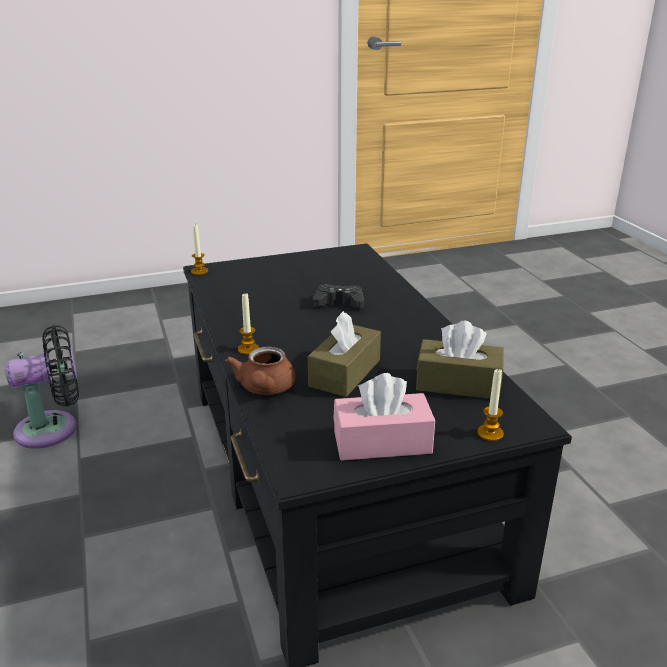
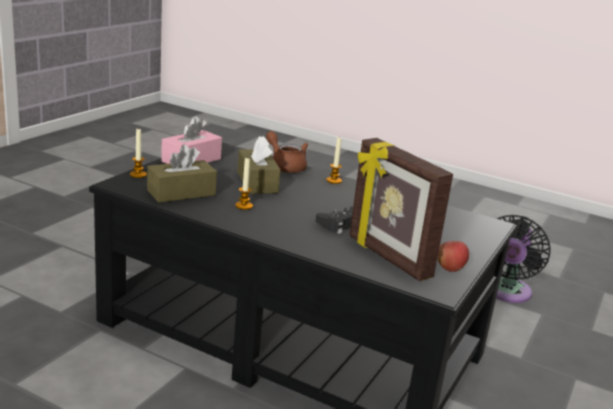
camera: 135 degrees right, 5 degrees down
candle [191,224,208,275] -> candle moved to [235,157,253,210]
none -> picture frame [350,138,453,281]
none -> apple [438,241,469,272]

